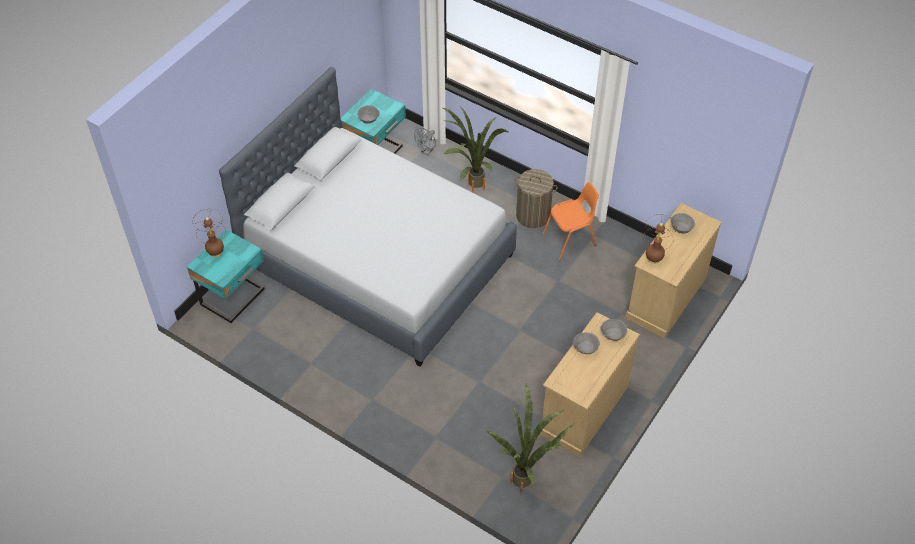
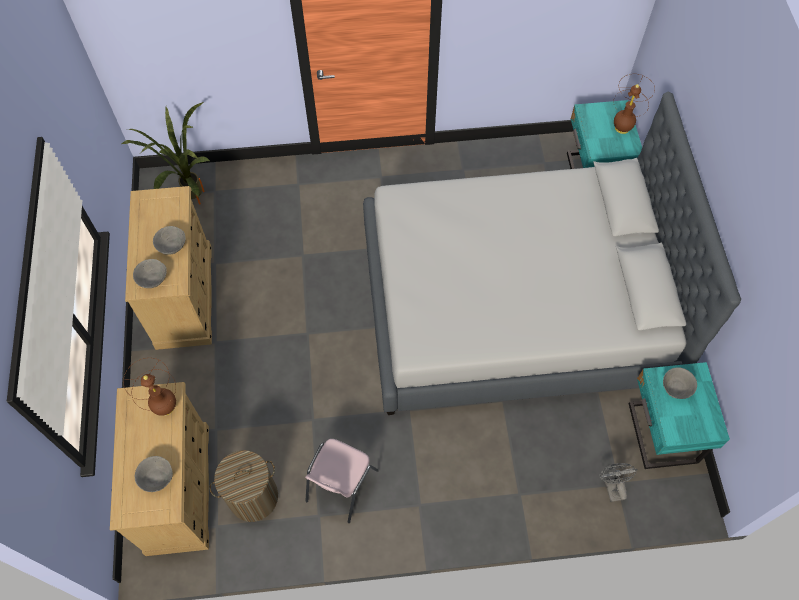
camera: 140 degrees right, 10 degrees up
potted plant [443,108,509,193] -> none
laundry basket [514,169,558,228] -> laundry basket moved to [209,450,278,522]
orange chair [543,182,599,260] -> pink chair [305,439,379,523]

